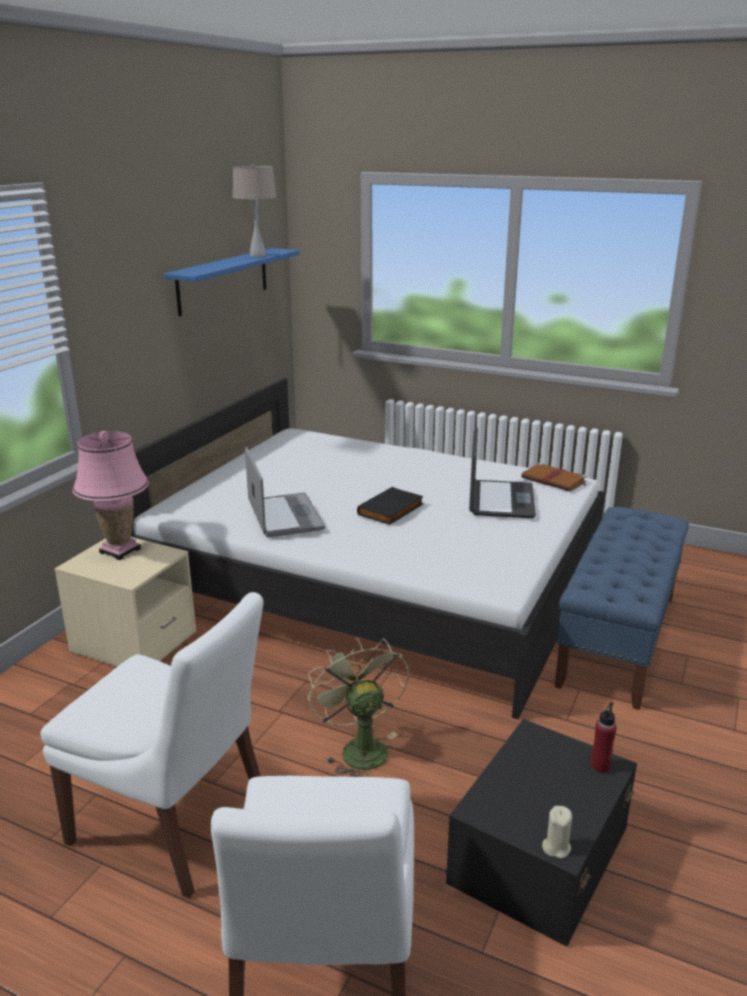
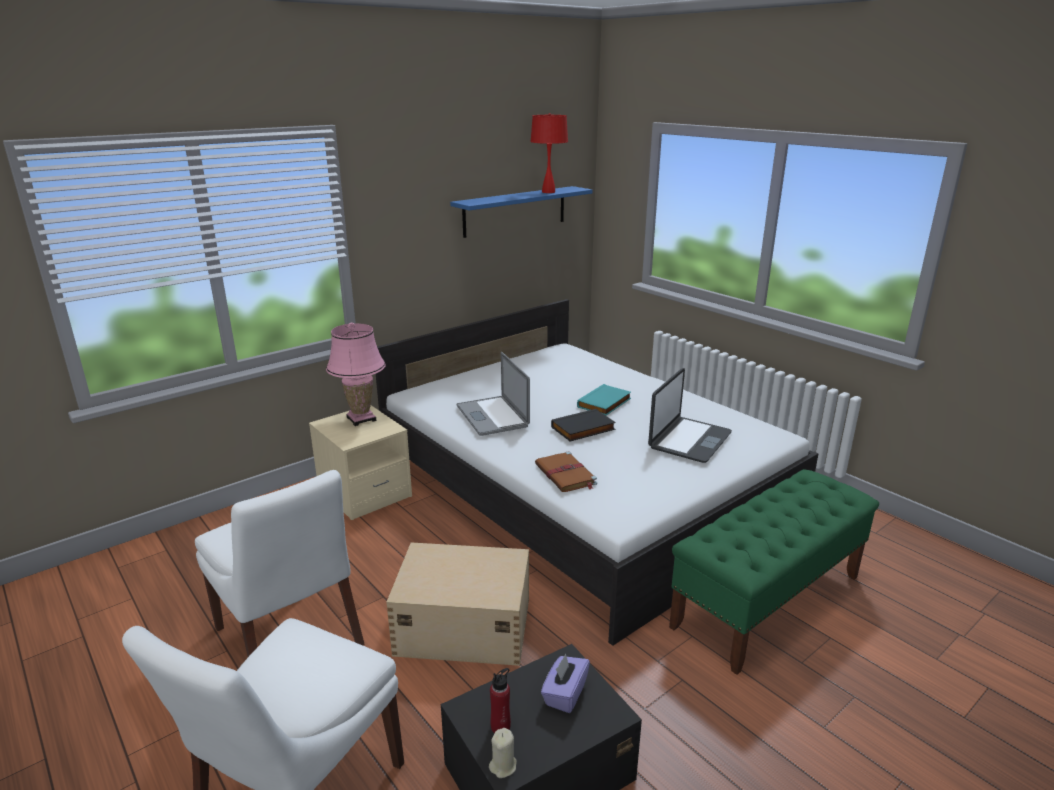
camera: 25 degrees right, 0 degrees up
beige table lamp [233,164,277,257] -> red table lamp [530,113,568,193]
laptop [245,447,325,537] -> laptop turned 150 degrees clockwise [456,352,530,436]
green fan [308,638,409,777] -> beige storage box [386,542,529,666]
brown book [521,463,587,491] -> brown book moved to [535,451,597,492]
blue bench [555,507,689,710] -> green bench [669,469,879,675]
red bottle [590,702,617,773] -> red bottle moved to [490,668,511,733]
none -> purple tissue box [541,654,590,713]
none -> turquoise book [577,384,631,416]

